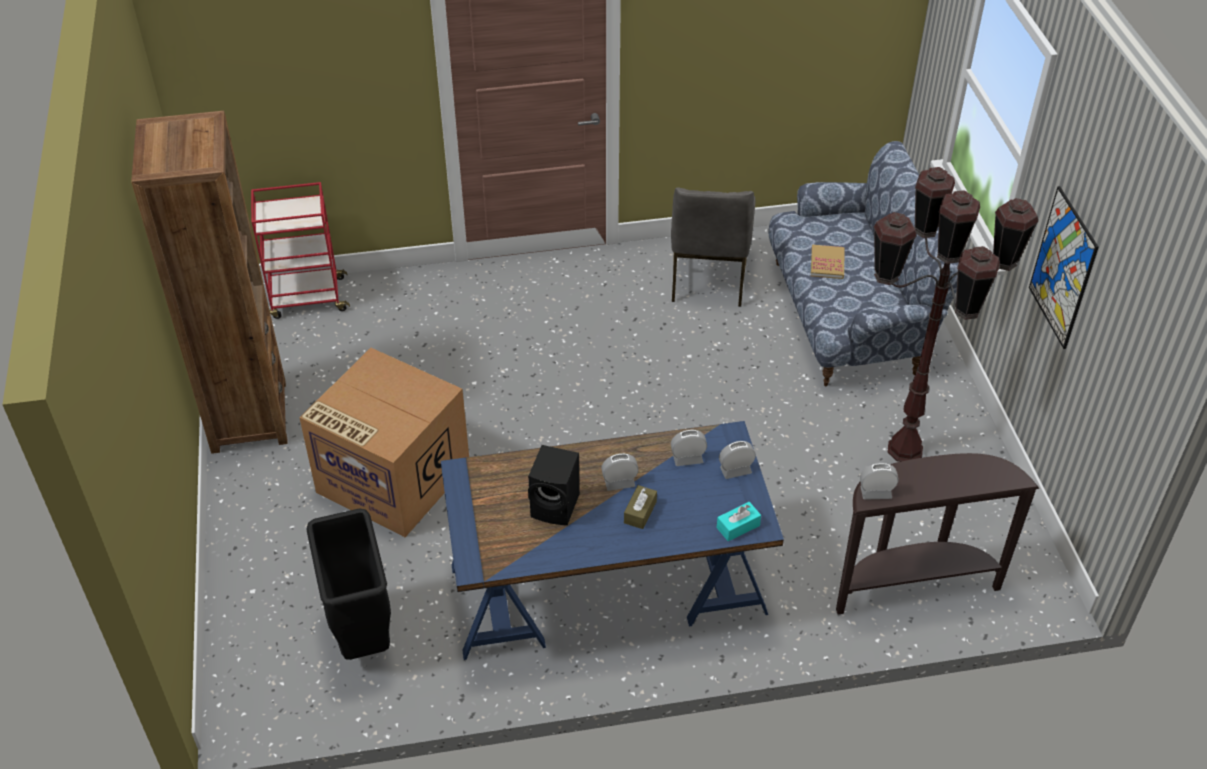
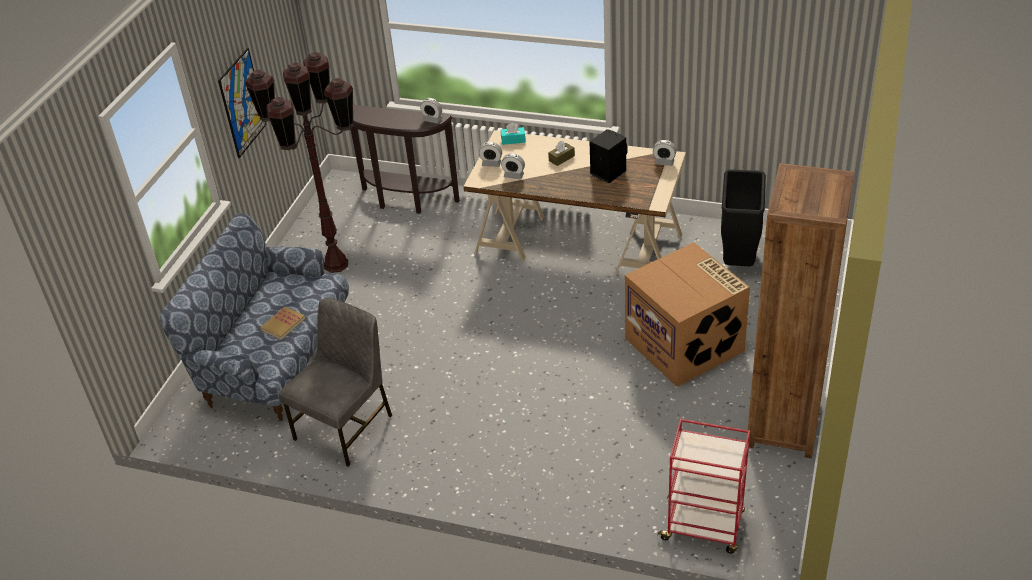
camera: 150 degrees left, 5 degrees down
blue desk [441,421,784,660] -> beige desk [463,130,686,275]
alarm clock [601,453,639,491] -> alarm clock moved to [653,140,677,166]

